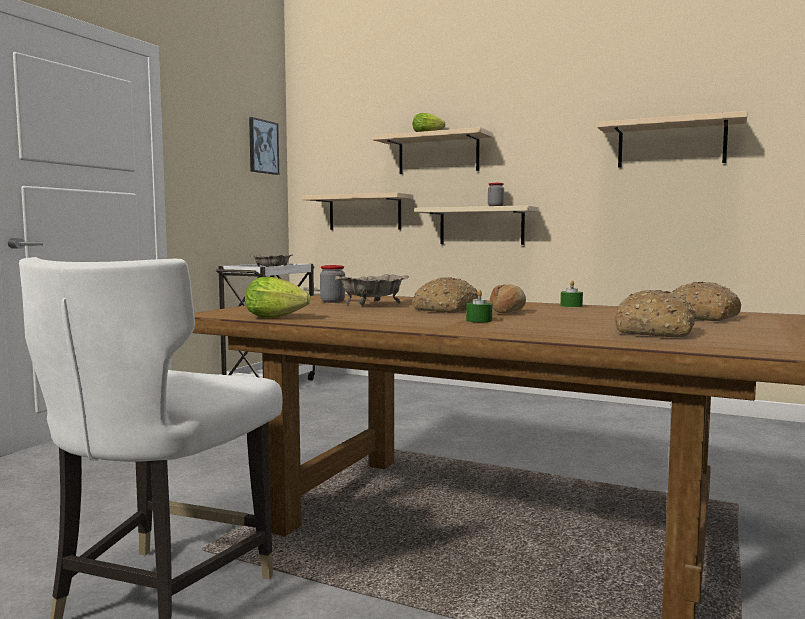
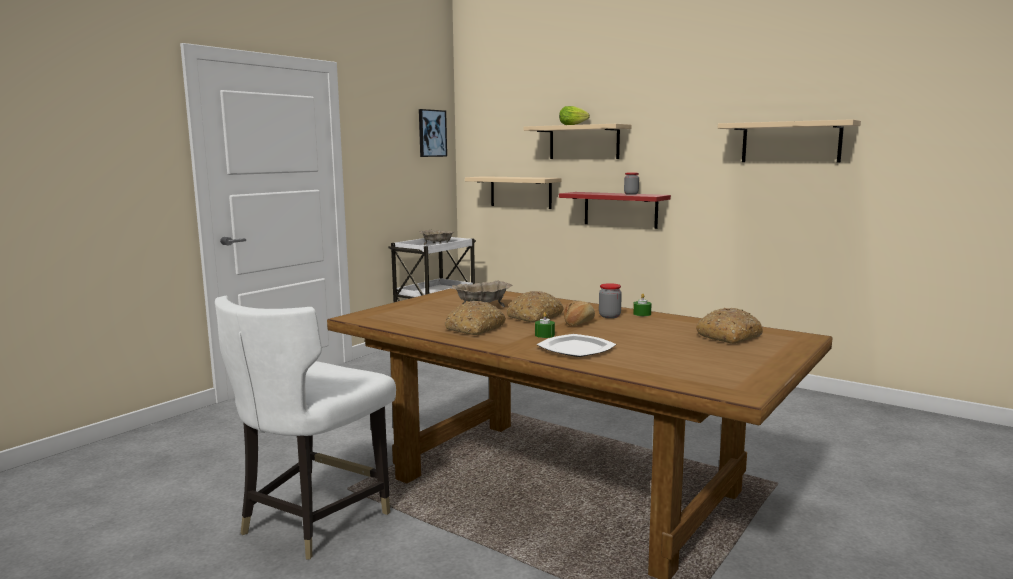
camera: 10 degrees right, 5 degrees up
lettuce [245,277,311,318] -> none
jar [320,265,345,303] -> jar moved to [599,283,622,318]
beige shelf [414,205,539,245] -> red shelf [559,192,671,229]
bread [615,290,696,338] -> bread moved to [445,301,506,335]
none -> plate [537,334,616,357]

